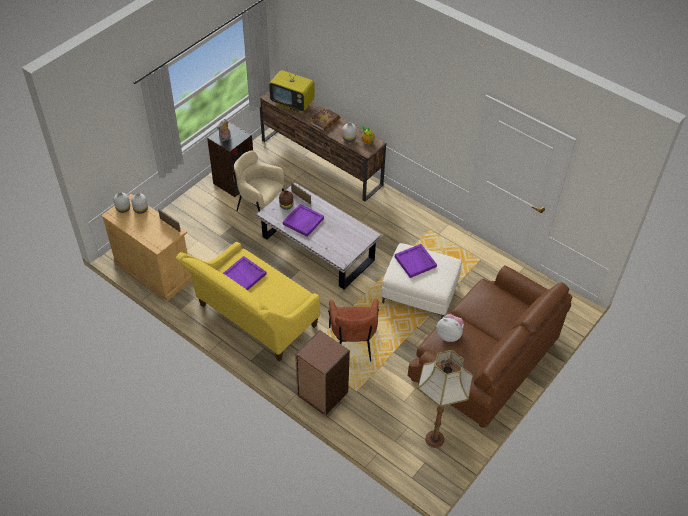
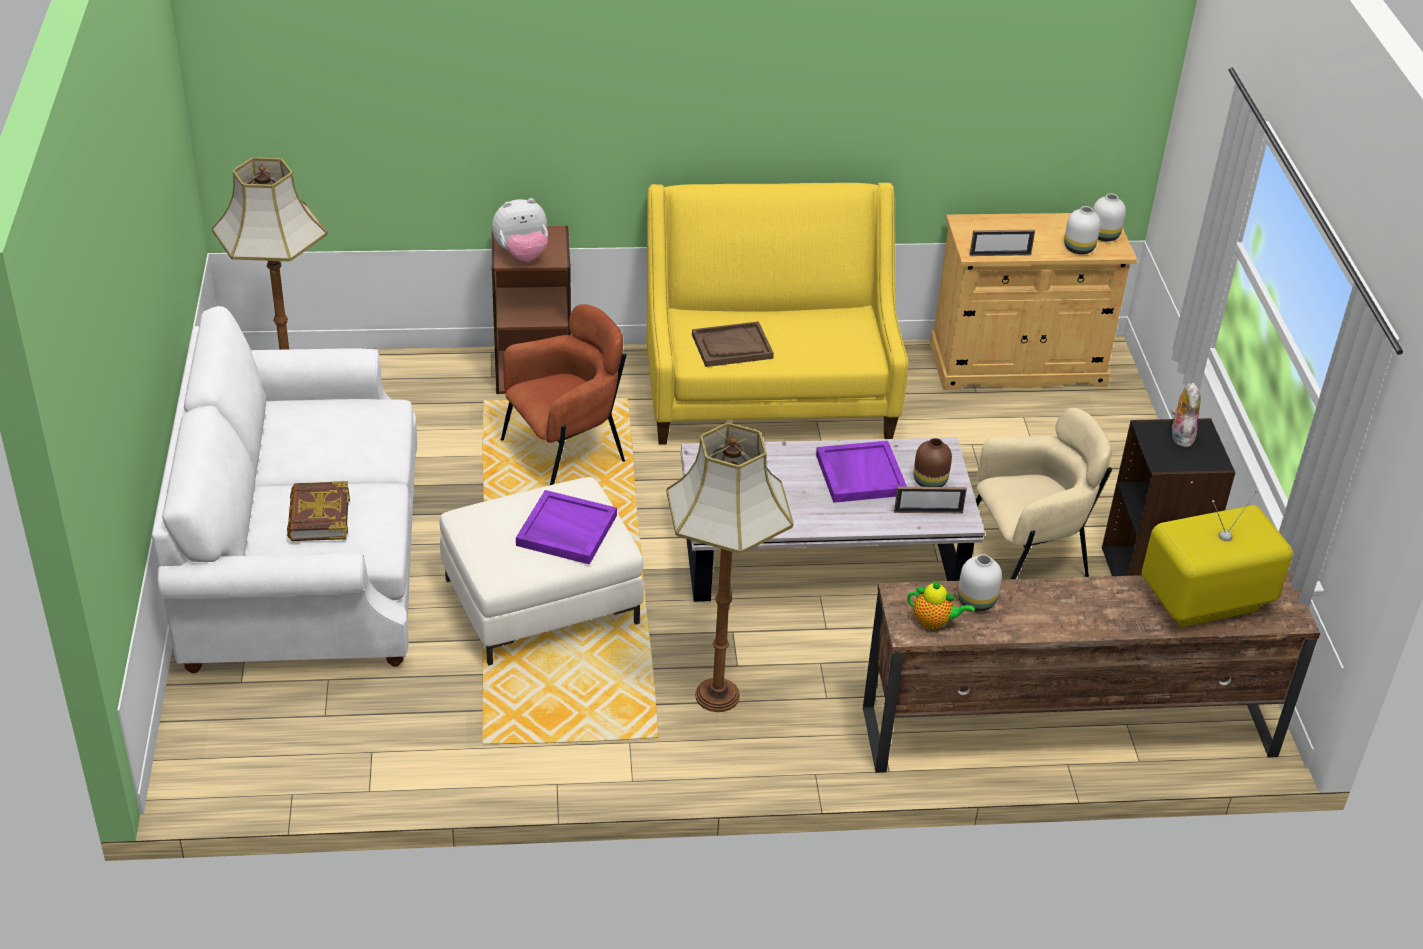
camera: 135 degrees right, 10 degrees down
purple tray [223,256,267,290] -> none
book [309,107,340,132] -> book moved to [287,481,350,541]
brown armchair [328,299,379,361] -> brown armchair turned 105 degrees clockwise [500,304,627,485]
brown sofa [408,265,572,428] -> white sofa [152,306,417,673]
plush toy [436,314,464,342] -> plush toy moved to [492,198,548,262]
none -> floor lamp [666,423,793,712]
none -> brown tray [692,321,774,367]

